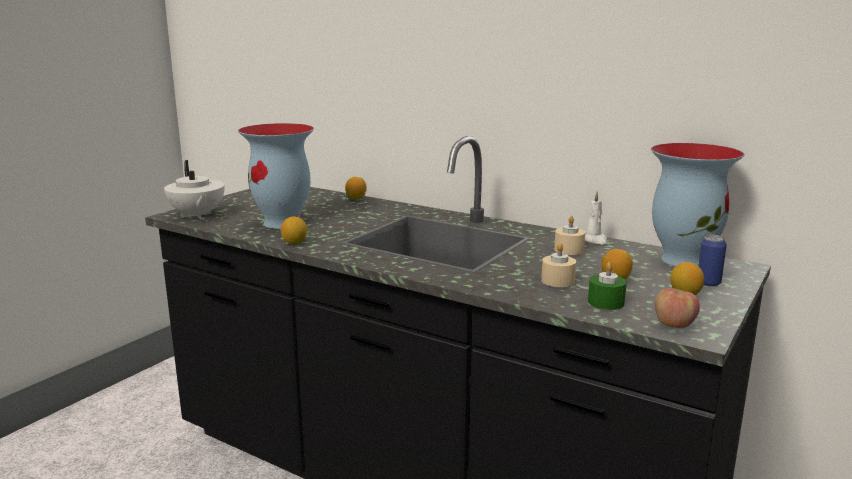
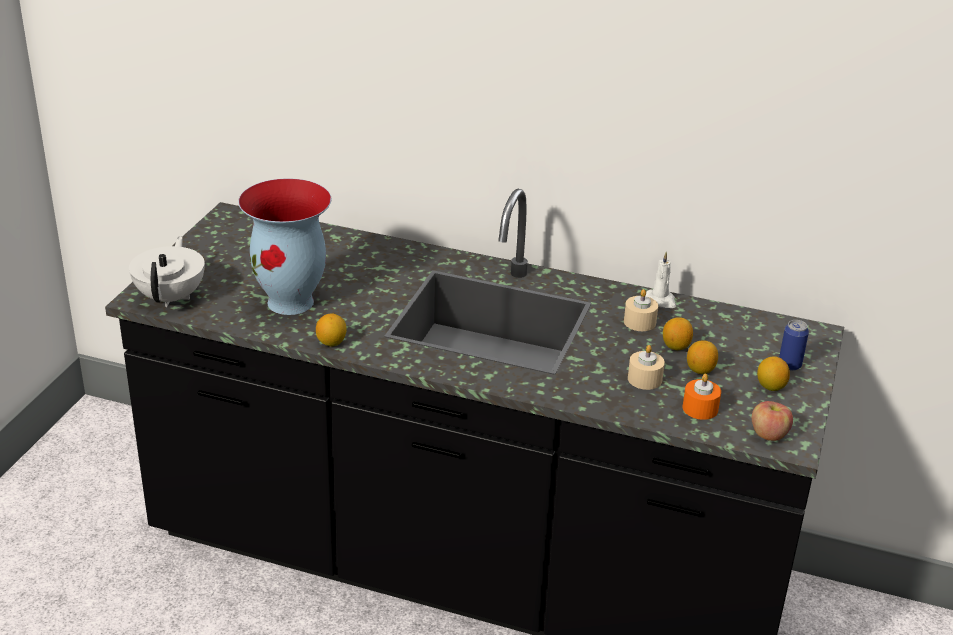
camera: 15 degrees left, 15 degrees up
white teapot [164,160,225,219] -> white teapot turned 135 degrees counterclockwise [129,236,205,307]
lemon [345,177,367,200] -> lemon moved to [663,317,693,350]
green candle [588,262,627,310] -> orange candle [683,374,721,420]
vase [651,143,744,266] -> none

